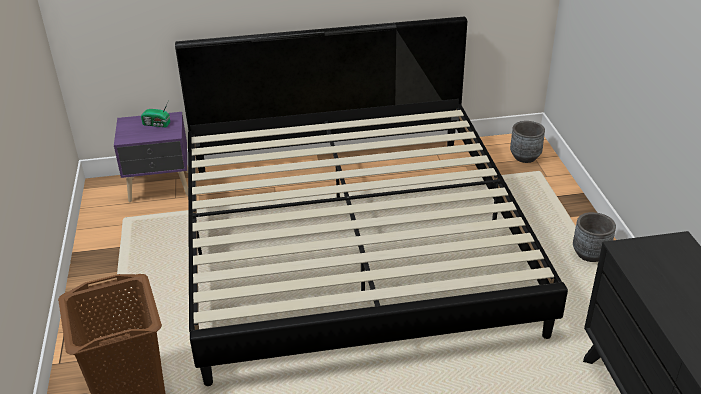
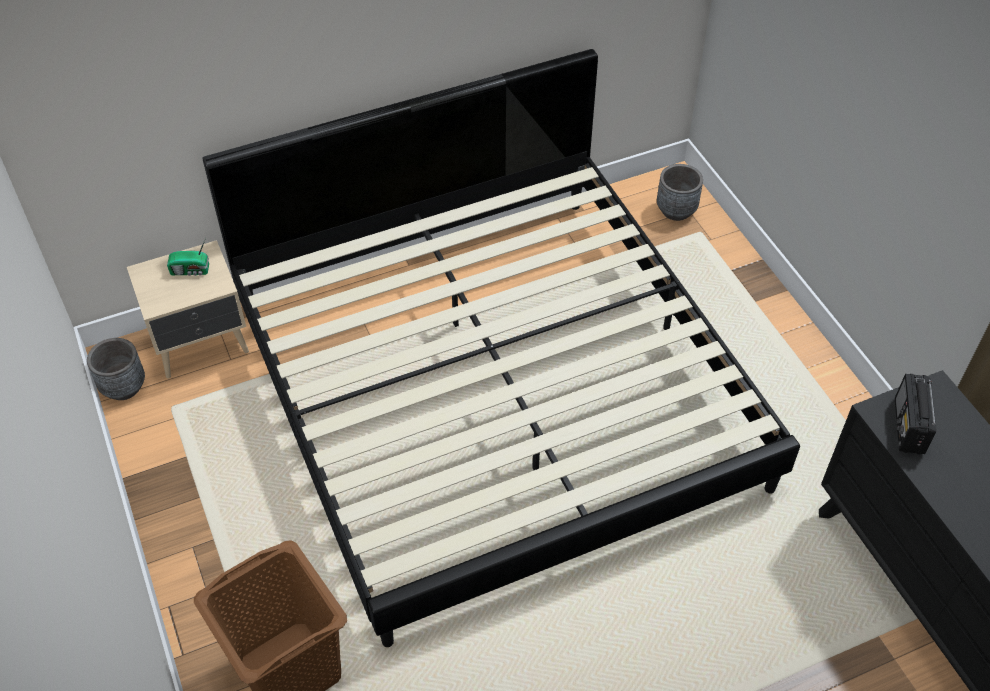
camera: 15 degrees left, 15 degrees up
purple nightstand [114,112,188,202] -> beige nightstand [127,240,249,379]
grey planter [573,212,616,262] -> grey planter moved to [87,338,145,400]
none -> radio [895,373,936,454]

